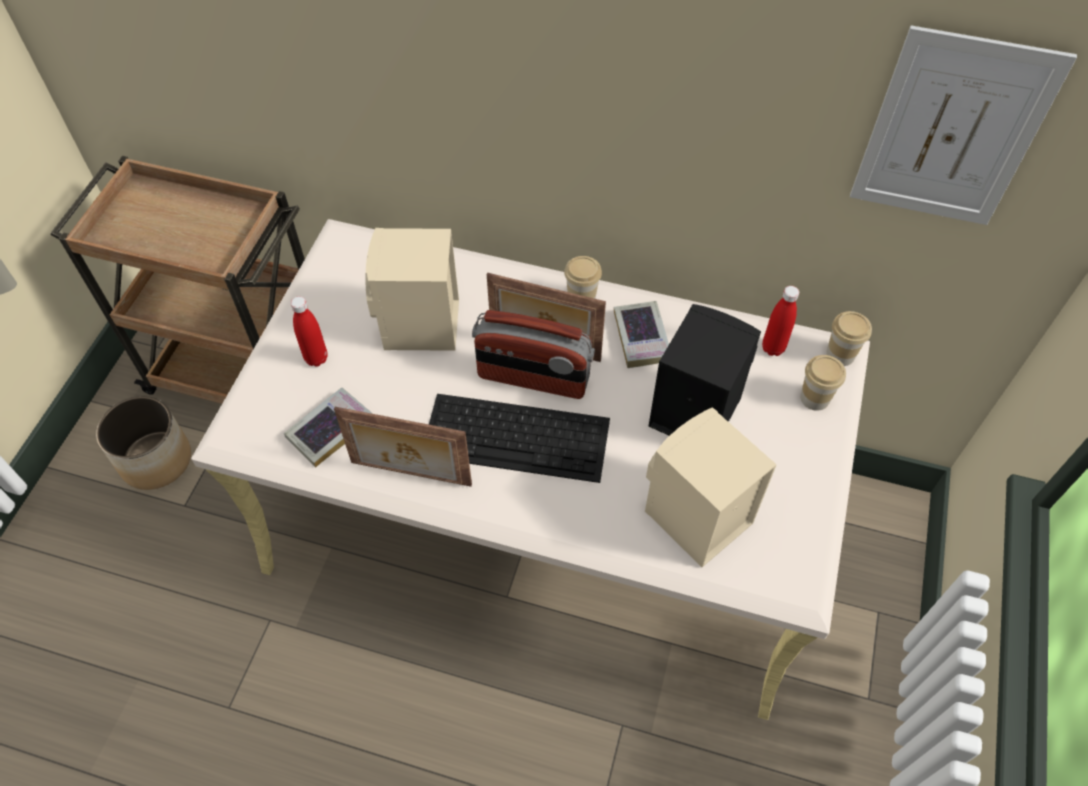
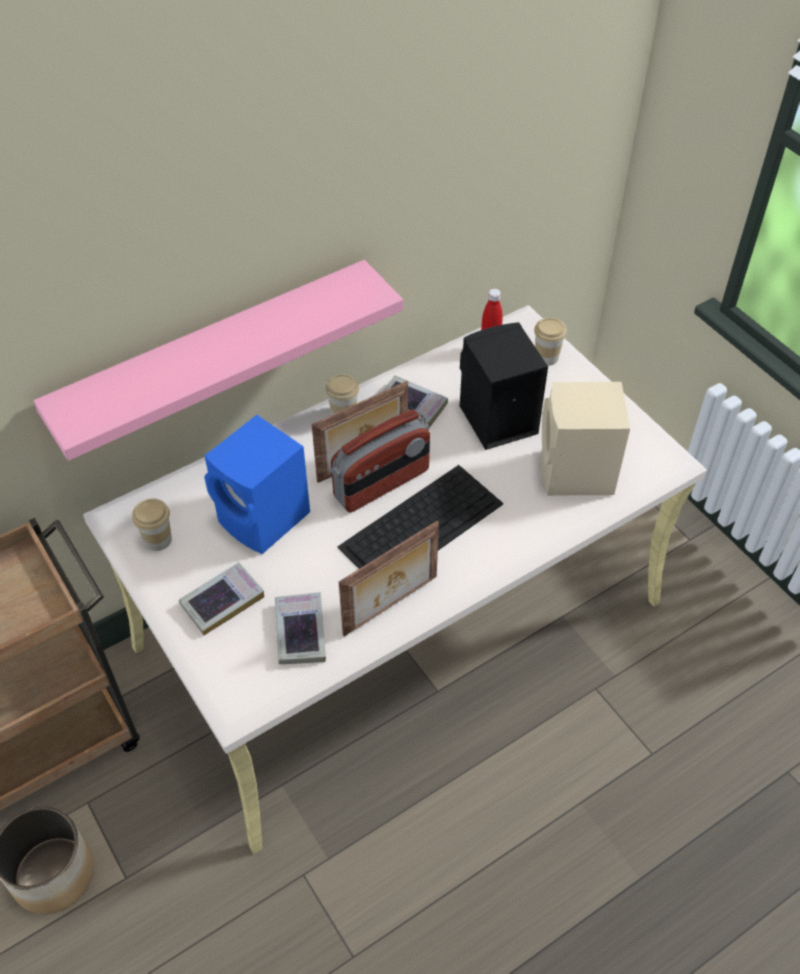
camera: 50 degrees left, 5 degrees down
red bottle [291,296,328,367] -> book [179,563,264,636]
beige speaker [366,228,459,351] -> blue speaker [204,415,310,554]
cup [826,311,872,366] -> cup moved to [132,498,172,551]
picture [850,25,1077,225] -> none
none -> pink shelf [33,260,403,461]

